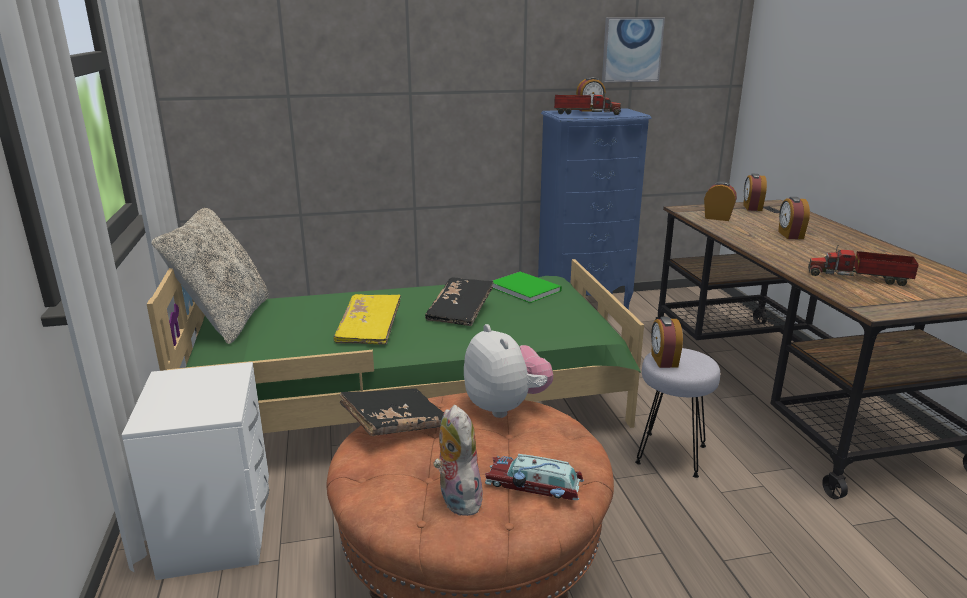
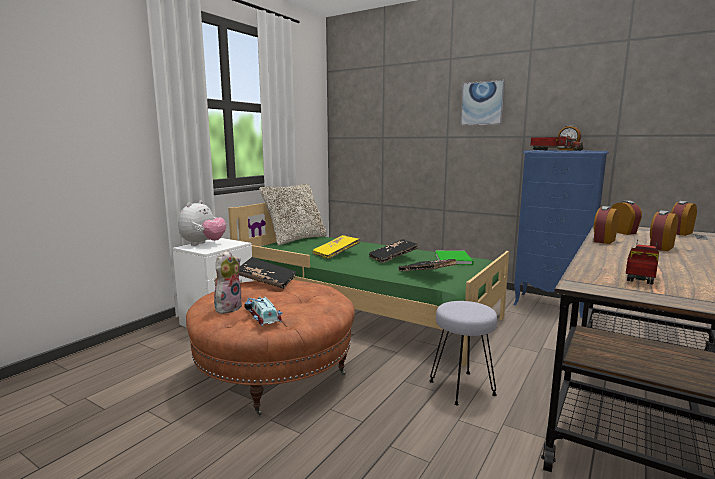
camera: 45 degrees right, 10 degrees down
plush toy [464,324,553,418] -> plush toy moved to [178,200,226,246]
picture [602,18,665,83] -> picture moved to [460,80,505,126]
alarm clock [651,317,683,368] -> alarm clock moved to [594,206,619,244]
toy truck [808,245,919,286] -> toy truck turned 60 degrees clockwise [626,240,659,285]
none -> black book [398,259,457,272]

